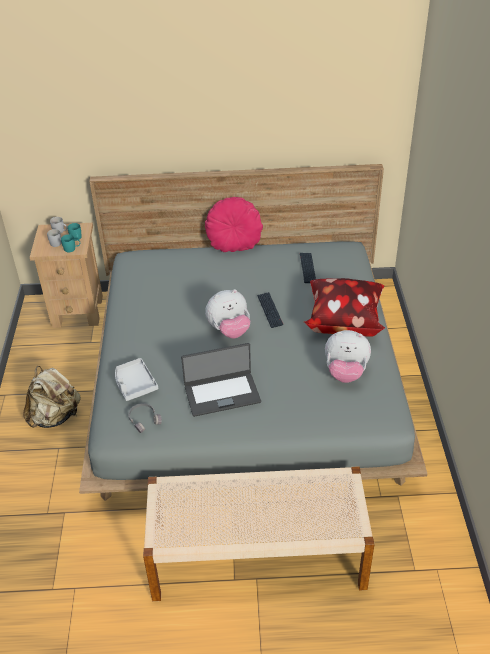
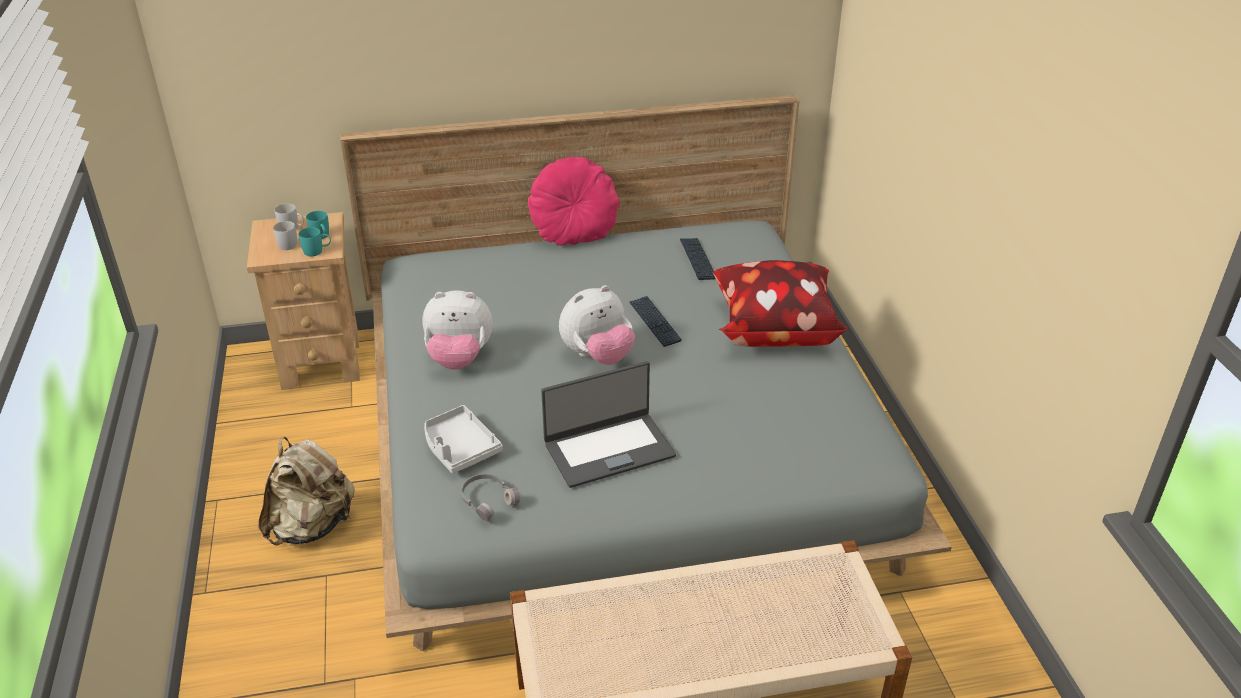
camera: 10 degrees left, 5 degrees down
plush toy [325,330,371,383] -> plush toy moved to [423,290,493,370]

